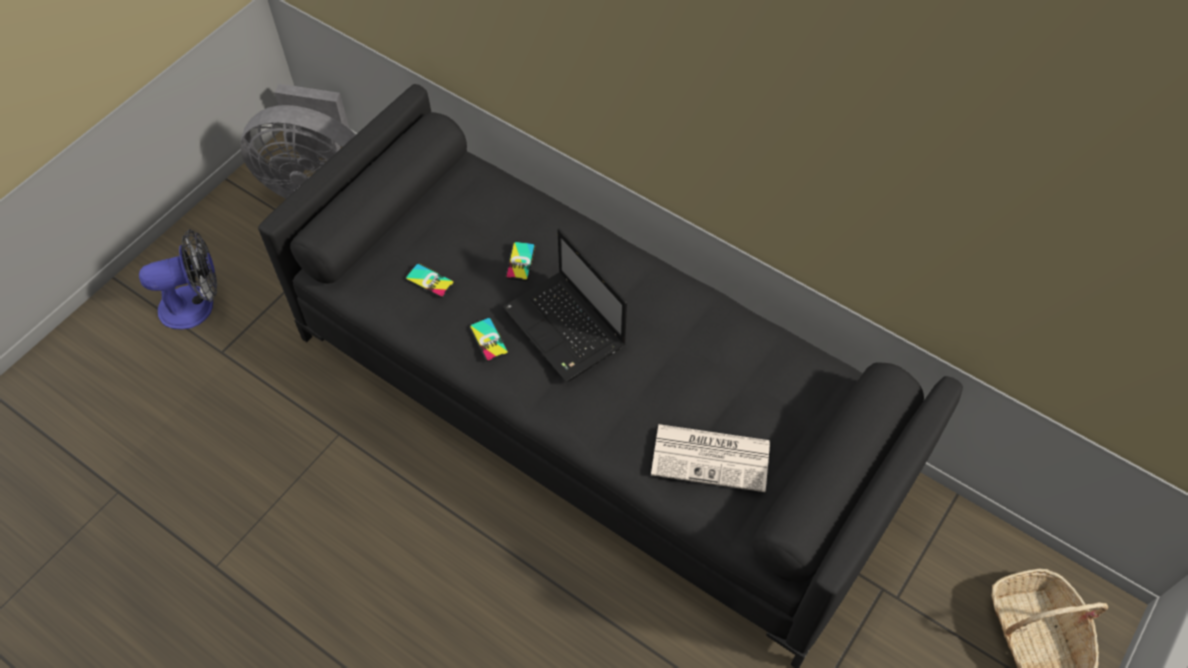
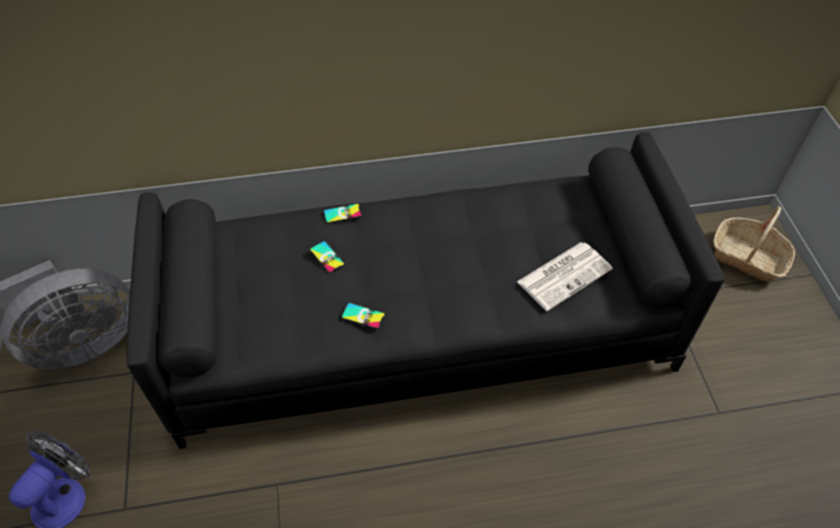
camera: 45 degrees left, 5 degrees down
phone [405,263,454,298] -> phone moved to [323,203,362,224]
laptop [502,228,627,382] -> none

